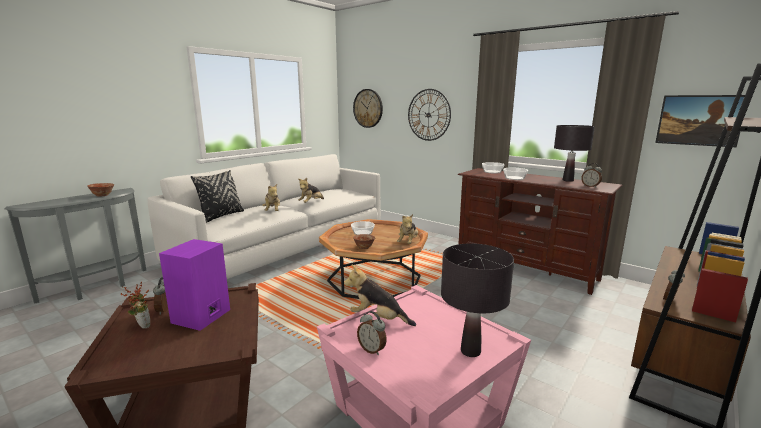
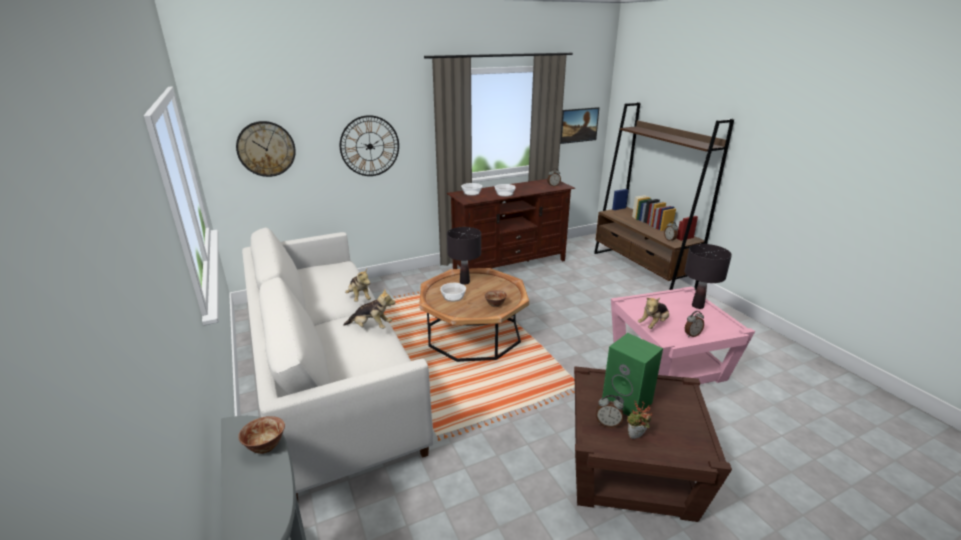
camera: 65 degrees left, 10 degrees up
purple speaker [159,239,230,331] -> green speaker [602,333,663,416]
black pillow [191,170,244,223] -> none
plush toy [397,214,418,244] -> none
black table lamp [554,125,595,182] -> black table lamp moved to [447,227,481,284]

